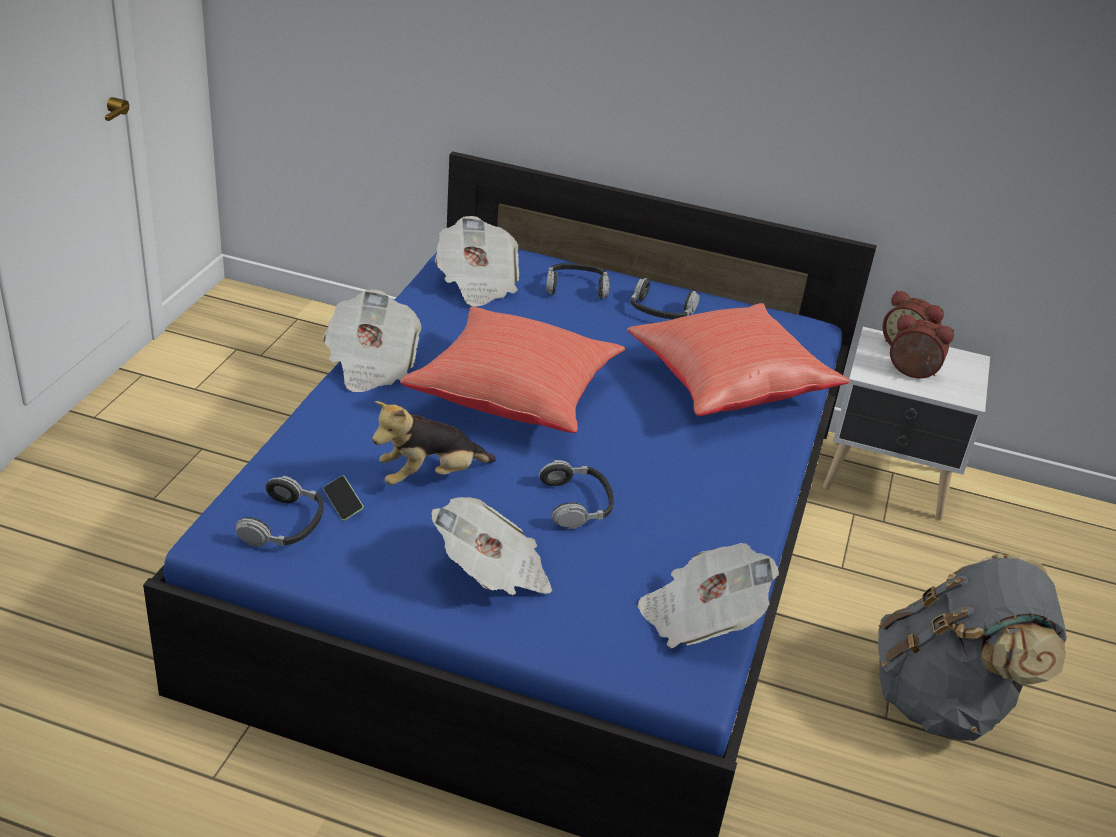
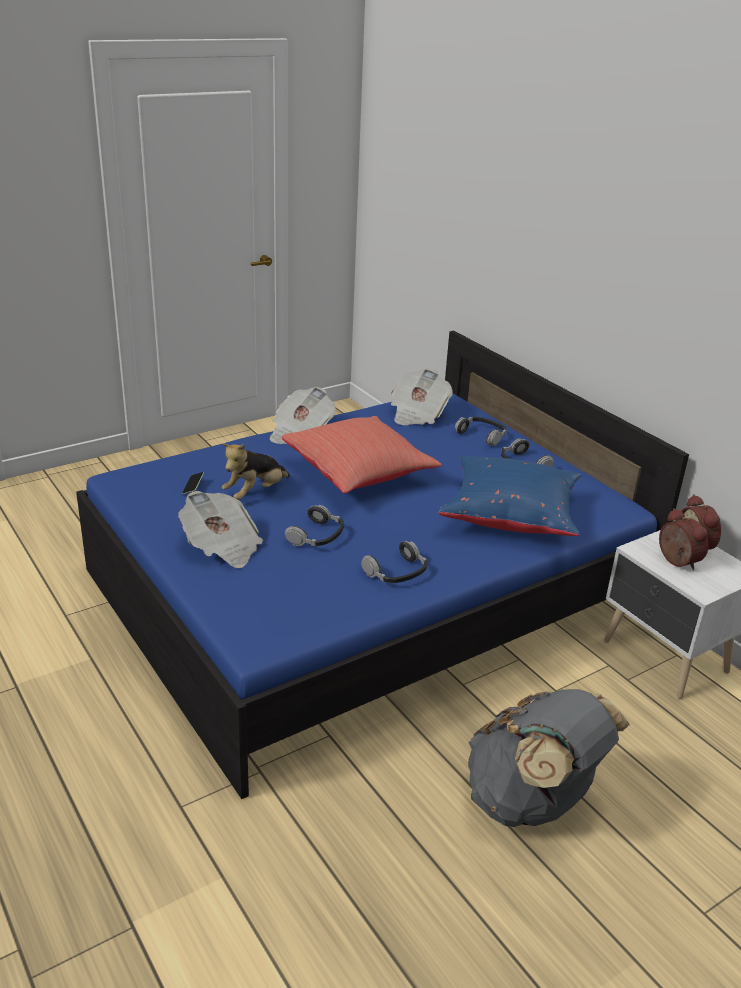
camera: 40 degrees right, 5 degrees down
headphones [235,476,324,546] -> headphones moved to [361,541,428,583]
plush toy [372,401,496,485] -> plush toy turned 60 degrees counterclockwise [222,444,290,500]
red pillow [627,303,850,416] -> blue pillow [438,456,582,536]
newspaper [637,543,779,648] -> none

